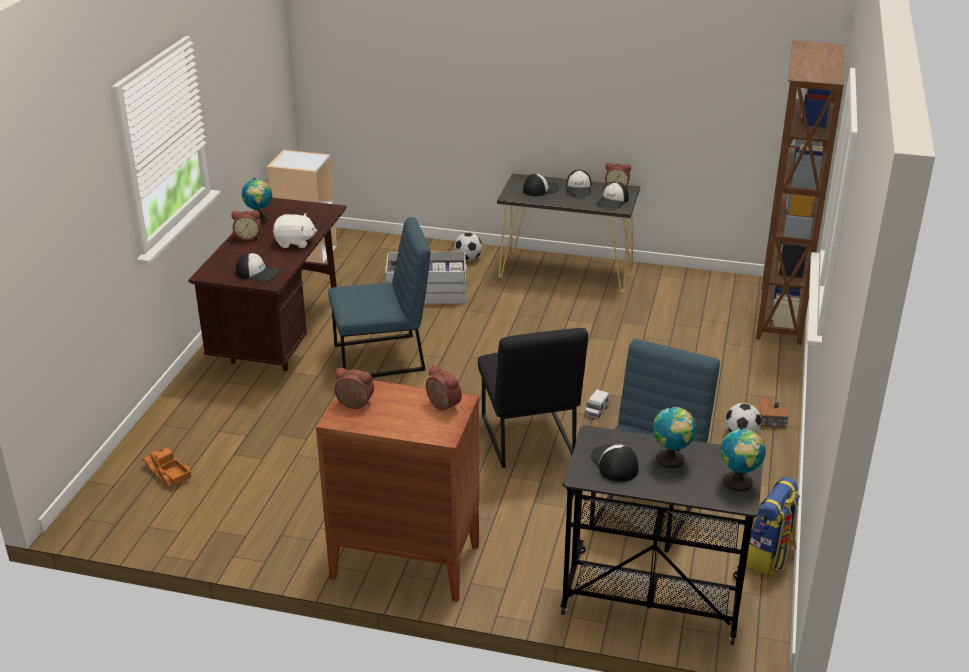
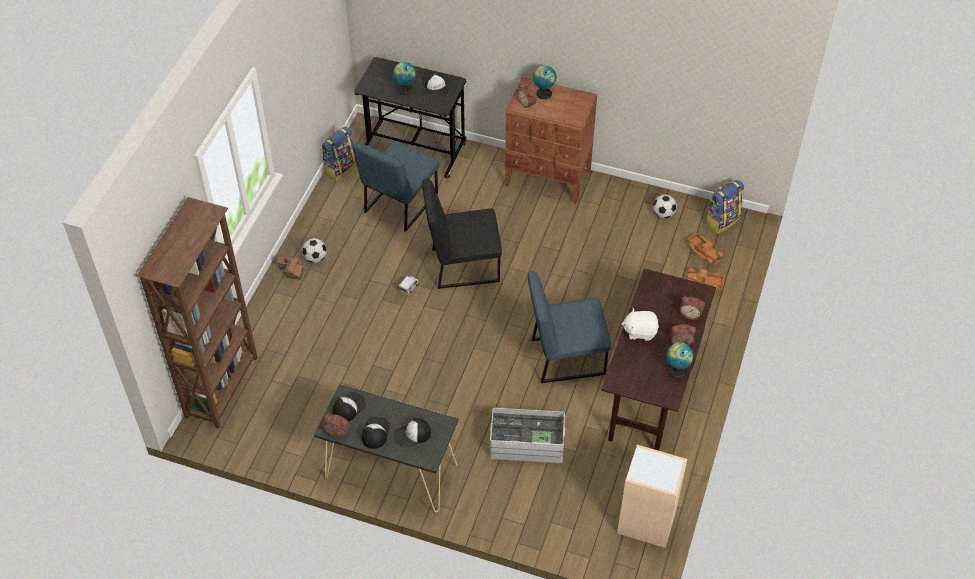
camera: 175 degrees left, 20 degrees up
cap [235,252,279,282] -> none
alarm clock [334,368,374,409] -> alarm clock moved to [680,296,705,320]
football [454,232,482,261] -> football moved to [653,194,677,218]
black chair [478,328,588,468] -> black chair turned 90 degrees counterclockwise [422,179,502,289]
globe [720,427,766,491] -> globe moved to [533,65,556,99]
none -> toy truck [684,268,725,291]
none -> backpack [705,180,744,234]

